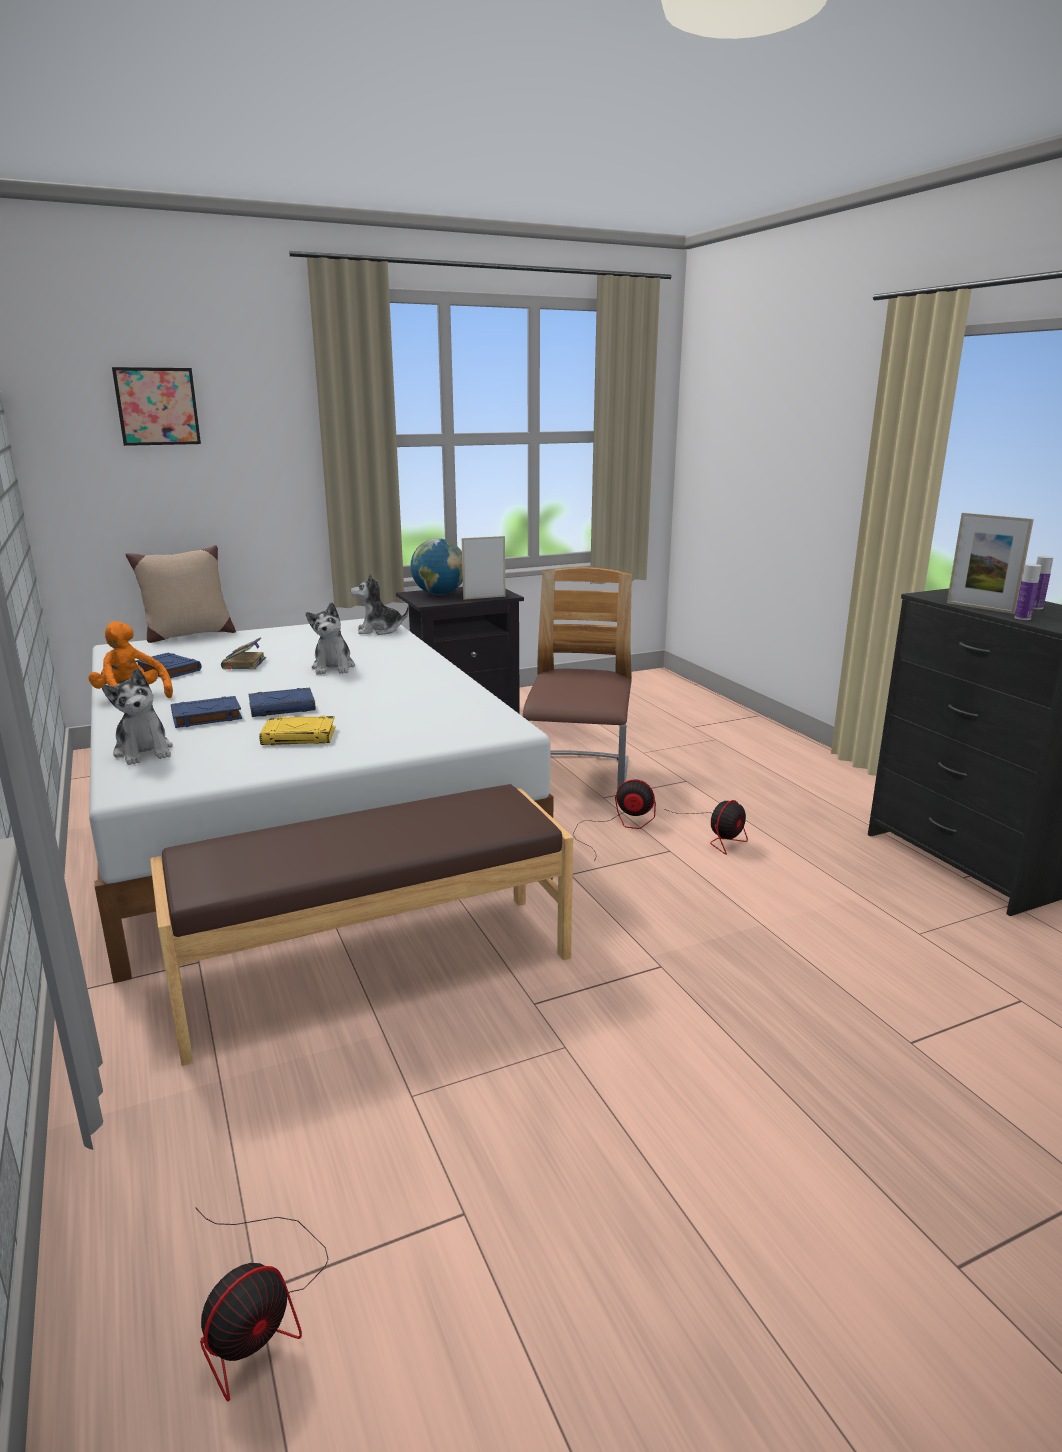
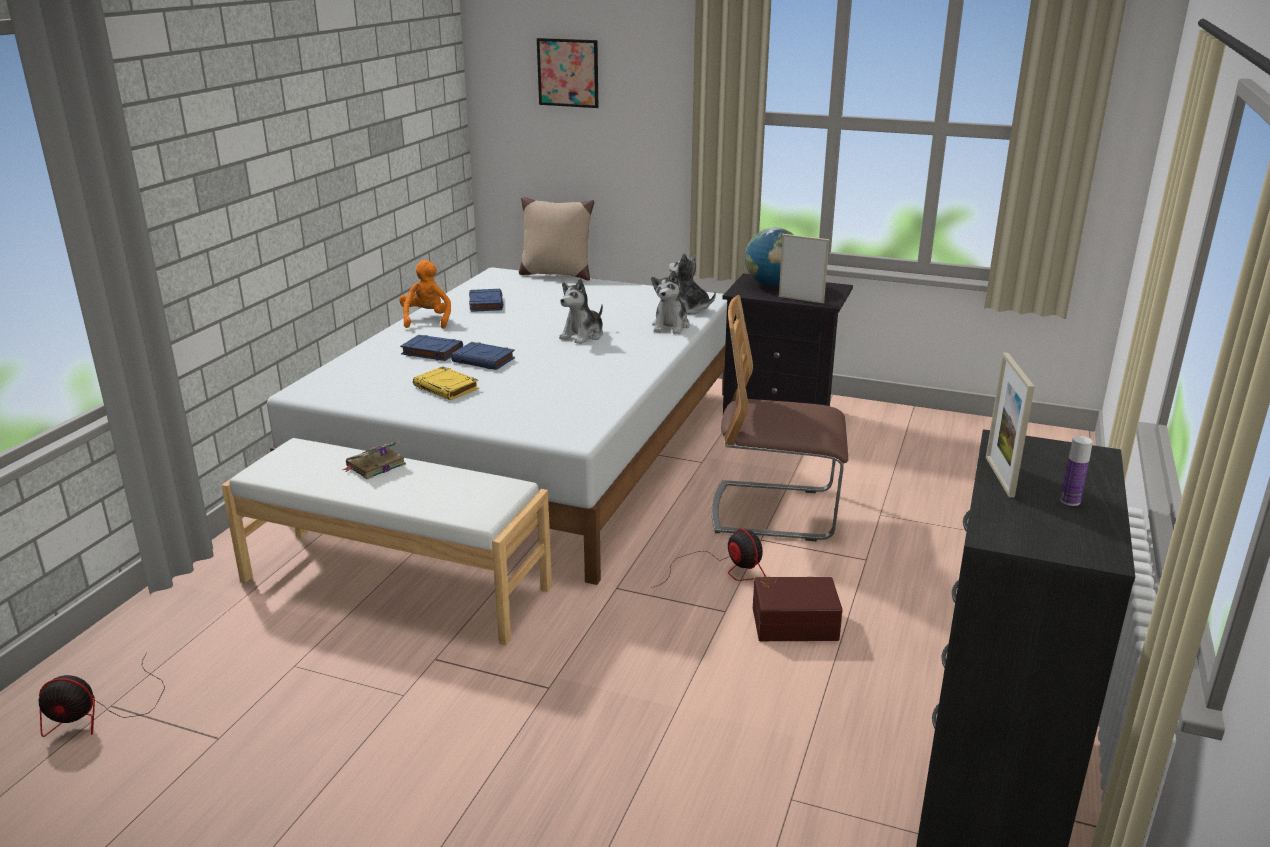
camera: 45 degrees right, 5 degrees up
plush toy [102,668,173,765] -> plush toy moved to [651,270,690,334]
brown bench [150,784,573,1066] -> white bench [221,438,552,645]
book [221,637,266,670] -> book moved to [343,441,406,480]
chair [523,567,632,790] -> chair turned 135 degrees counterclockwise [712,295,848,541]
fan [665,800,748,855] -> brown storage box [753,577,843,641]
bottle [1014,564,1041,620] -> none

